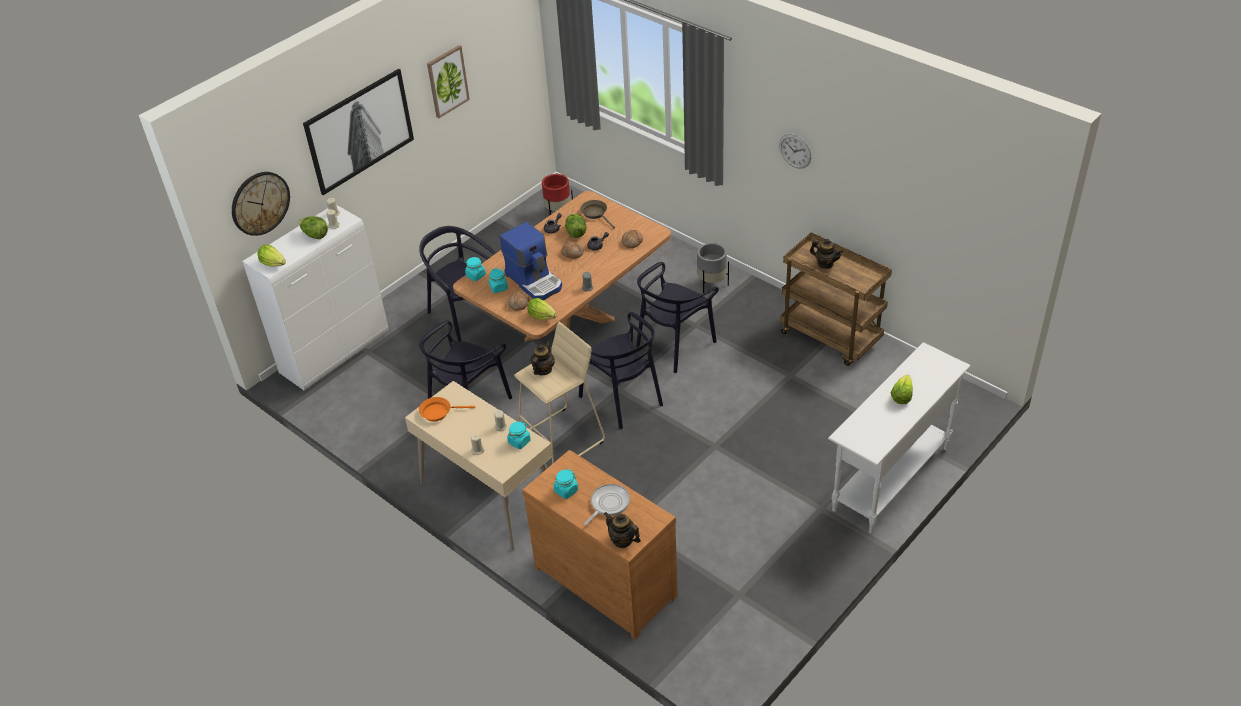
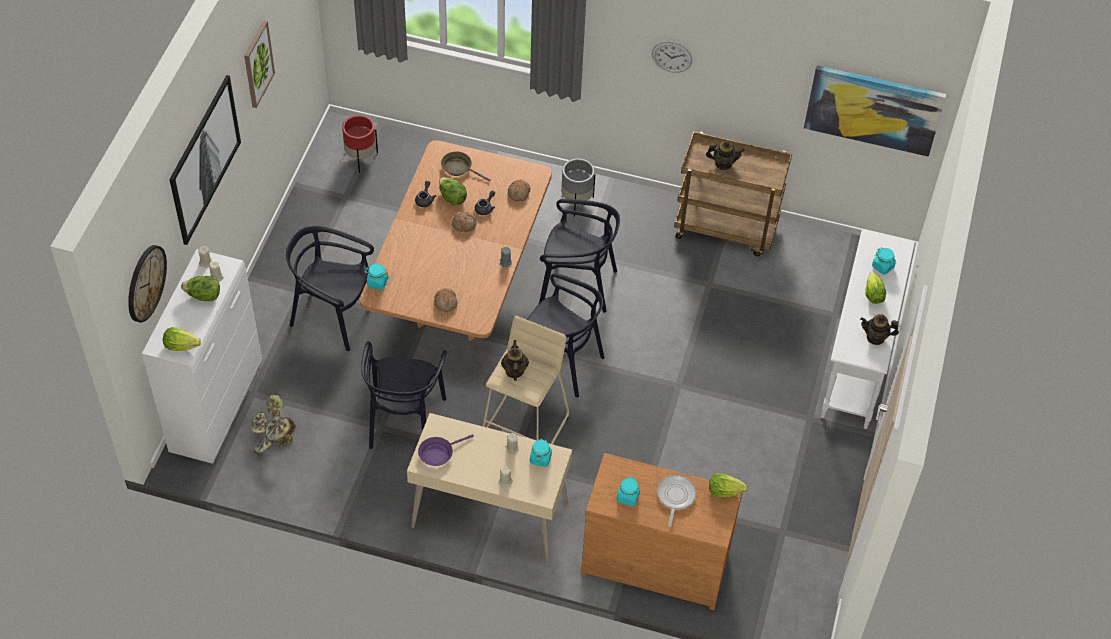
camera: 30 degrees left, 10 degrees up
orange frying pan [419,397,475,421] -> purple frying pan [418,434,474,466]
turquoise jar [489,268,508,293] -> turquoise jar moved to [872,248,896,275]
coffee machine [500,222,562,300] -> none
lettuce [527,298,557,320] -> lettuce moved to [709,473,748,497]
teapot [604,512,641,548] -> teapot moved to [860,314,899,345]
black chair [636,262,719,373] -> black chair turned 90 degrees counterclockwise [539,199,620,313]
none -> potted plant [250,394,296,454]
none -> picture [804,66,946,157]

